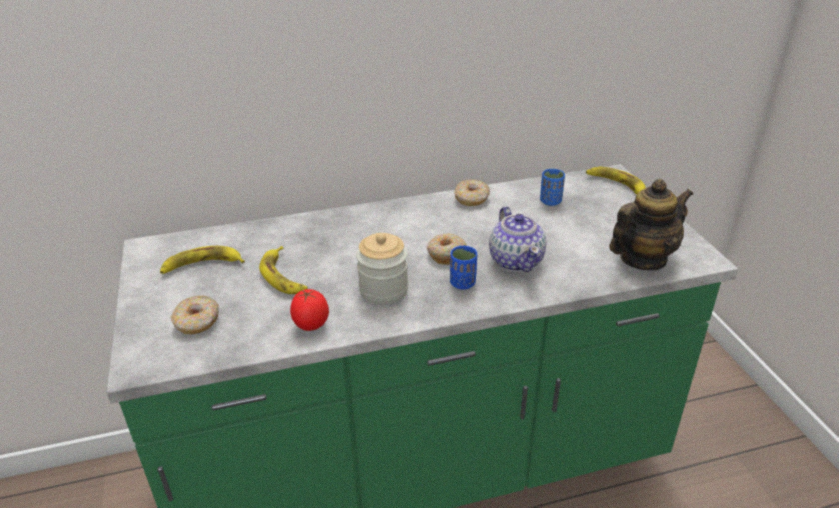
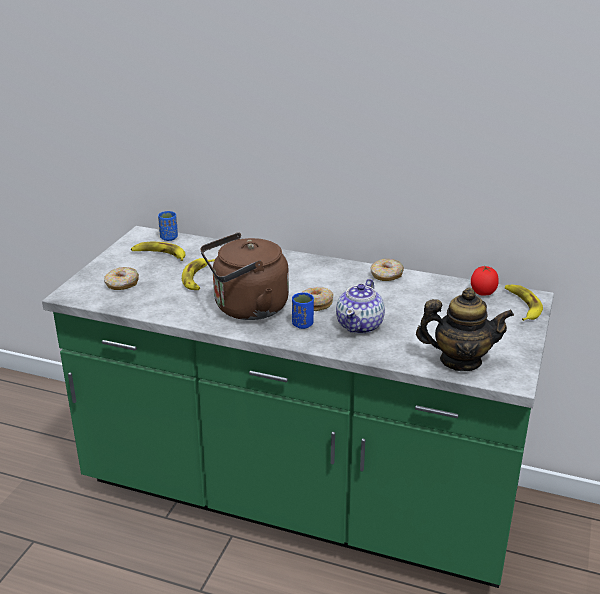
camera: 35 degrees right, 5 degrees down
tomato [290,289,329,331] -> tomato moved to [471,265,499,295]
jar [356,233,408,305] -> brown kettle [200,233,289,320]
blue cup [540,169,565,206] -> blue cup moved to [158,211,178,241]

